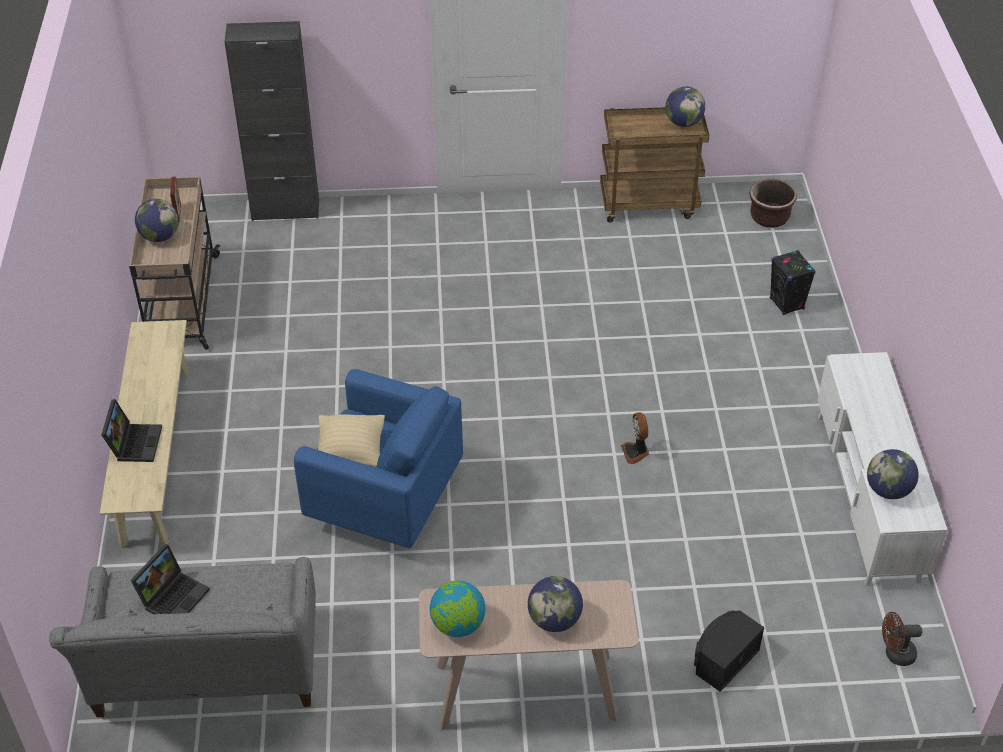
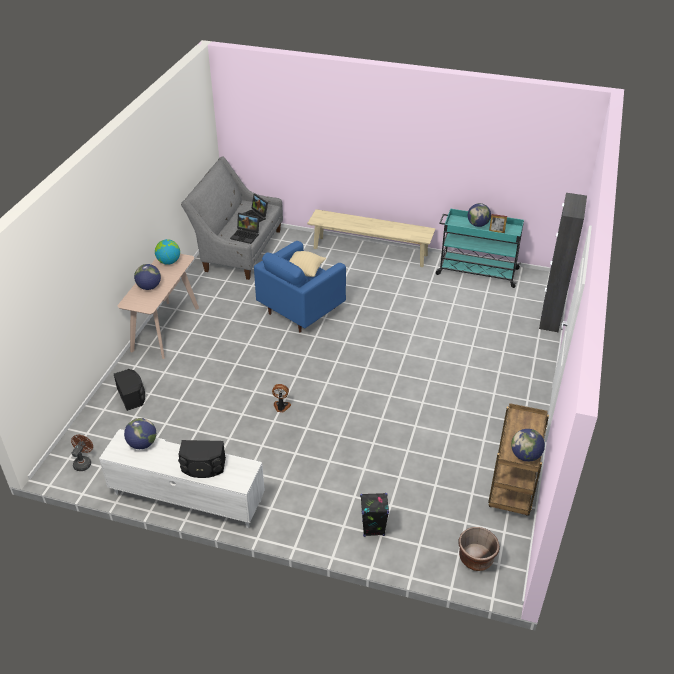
camera: 110 degrees right, 5 degrees down
laptop [101,399,162,462] -> laptop moved to [230,213,259,244]
beige cart [129,177,220,350] -> turquoise cart [436,209,524,288]
none -> black speaker [178,440,226,478]

